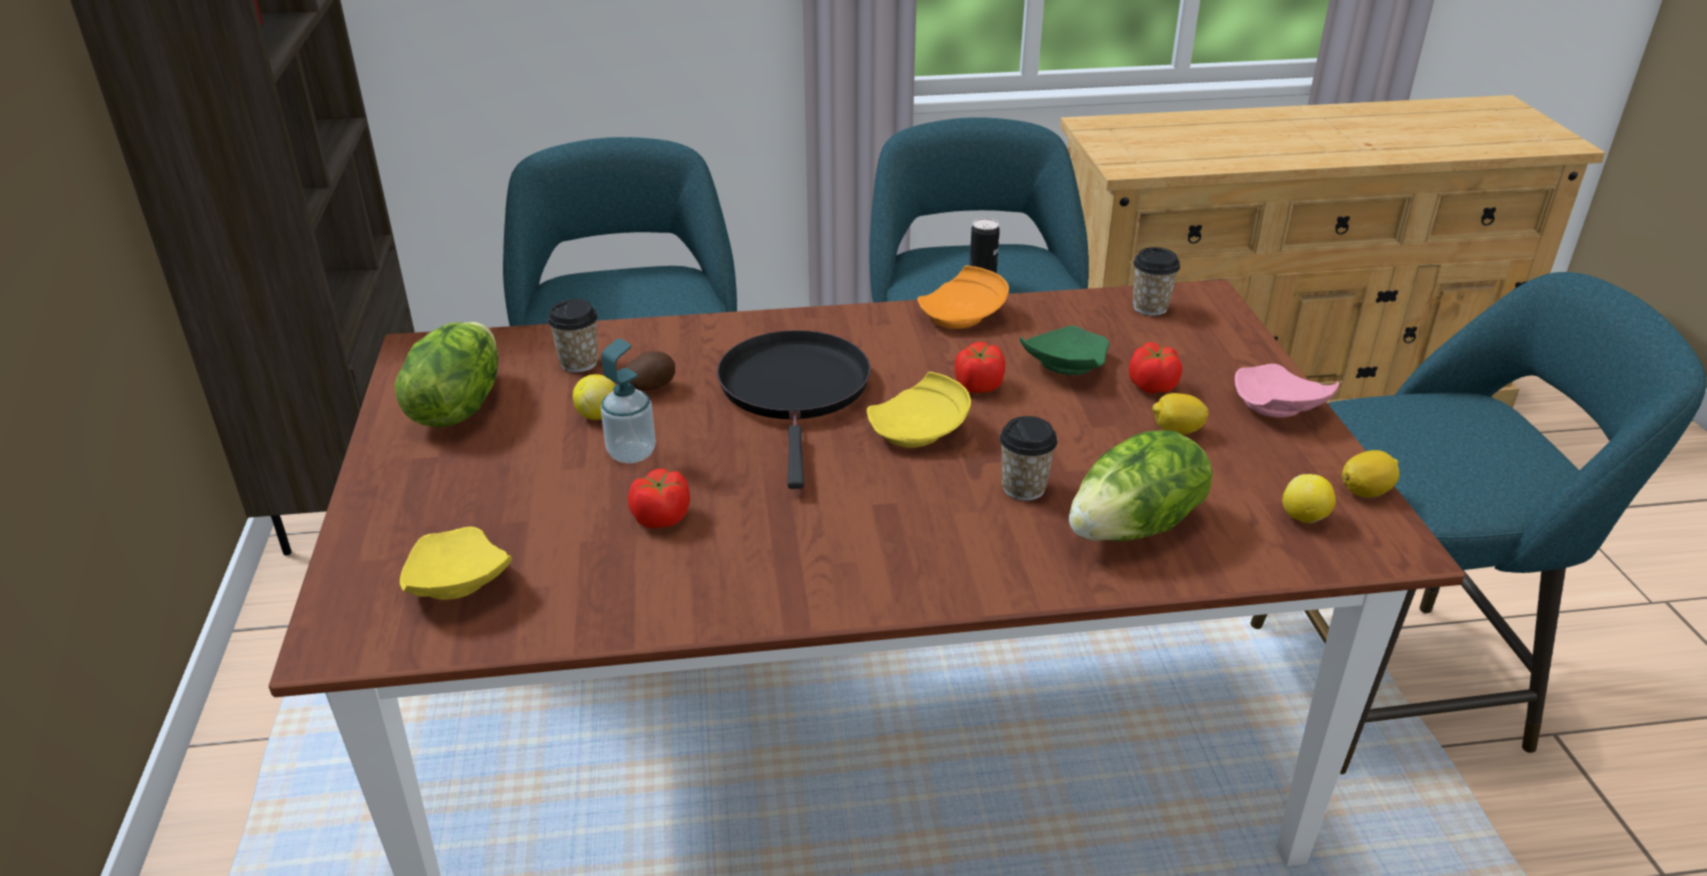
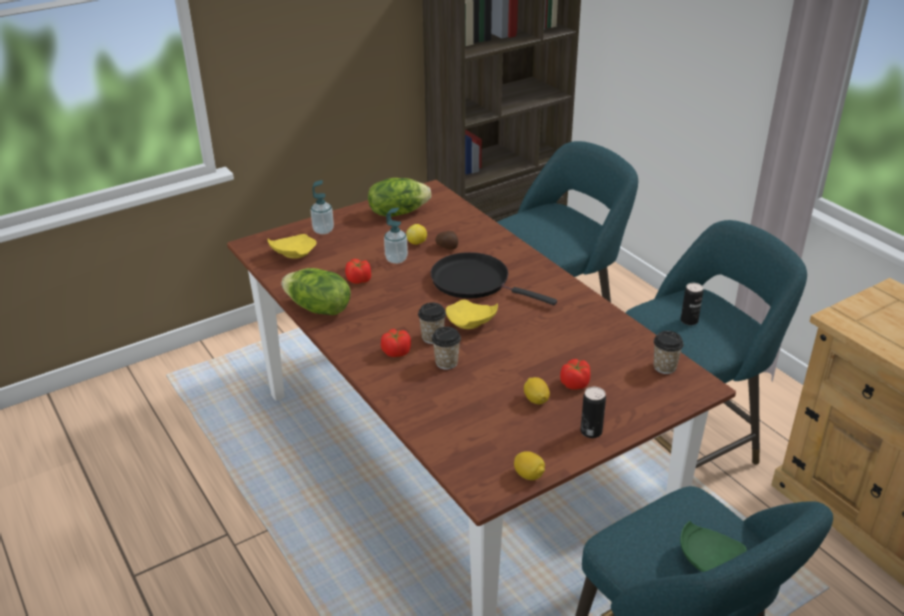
camera: 65 degrees right, 0 degrees up
cup [548,299,598,372] -> cup moved to [418,302,446,344]
black frying pan [717,330,871,489] -> black frying pan turned 120 degrees counterclockwise [431,252,557,305]
orange plate [917,265,1009,329] -> none
tomato [955,342,1005,393] -> tomato moved to [381,329,411,357]
green plate [1020,326,1109,375] -> green plate moved to [680,521,746,572]
lettuce [1069,430,1213,541] -> lettuce moved to [282,268,351,315]
pink plate [1235,364,1339,417] -> can [580,387,606,438]
lemon [1282,474,1336,523] -> none
none -> soap dispenser [311,180,334,234]

